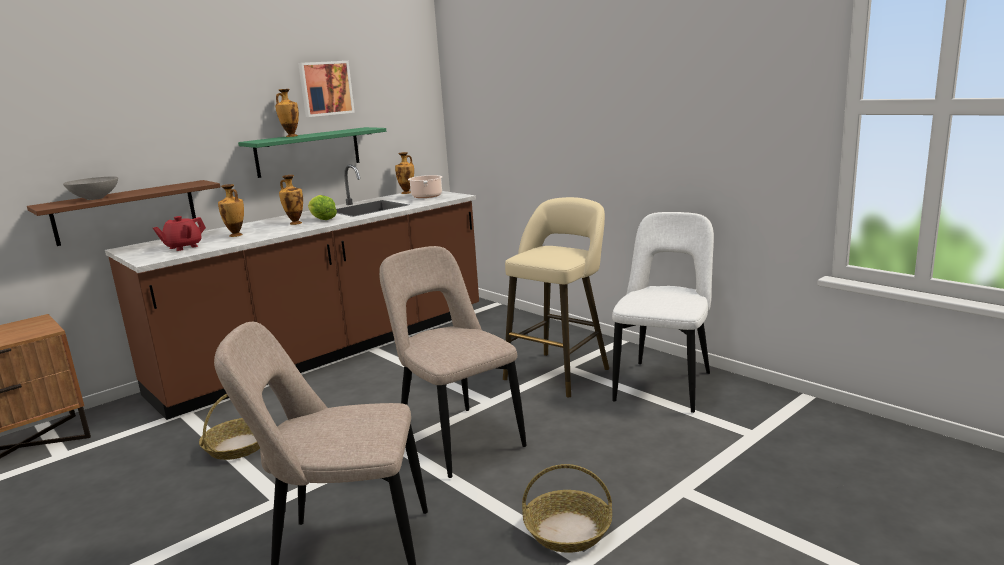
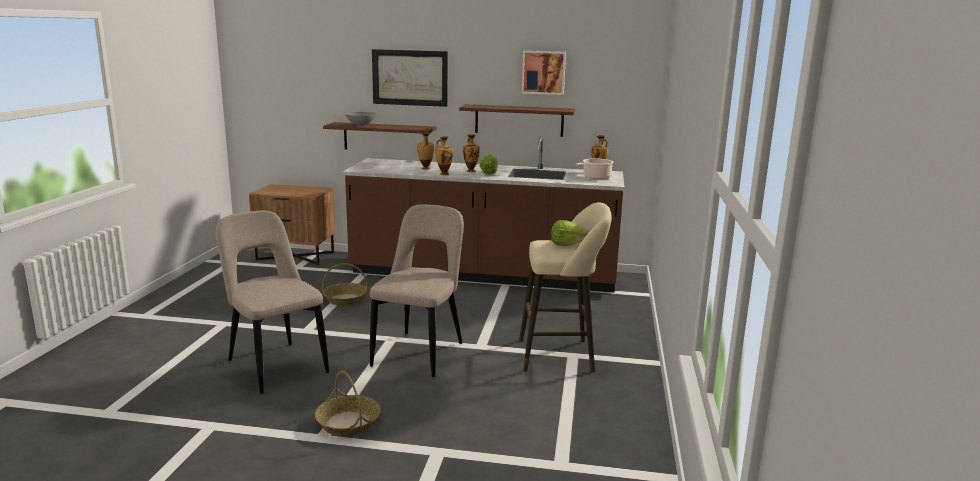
camera: 50 degrees right, 0 degrees up
red teapot [153,216,206,251] -> none
green shelf [238,127,386,178] -> brown shelf [459,104,575,137]
vase [275,89,299,137] -> vase moved to [435,136,453,175]
white chair [612,212,714,413] -> none
none -> picture [372,49,448,107]
none -> lettuce [551,220,589,246]

